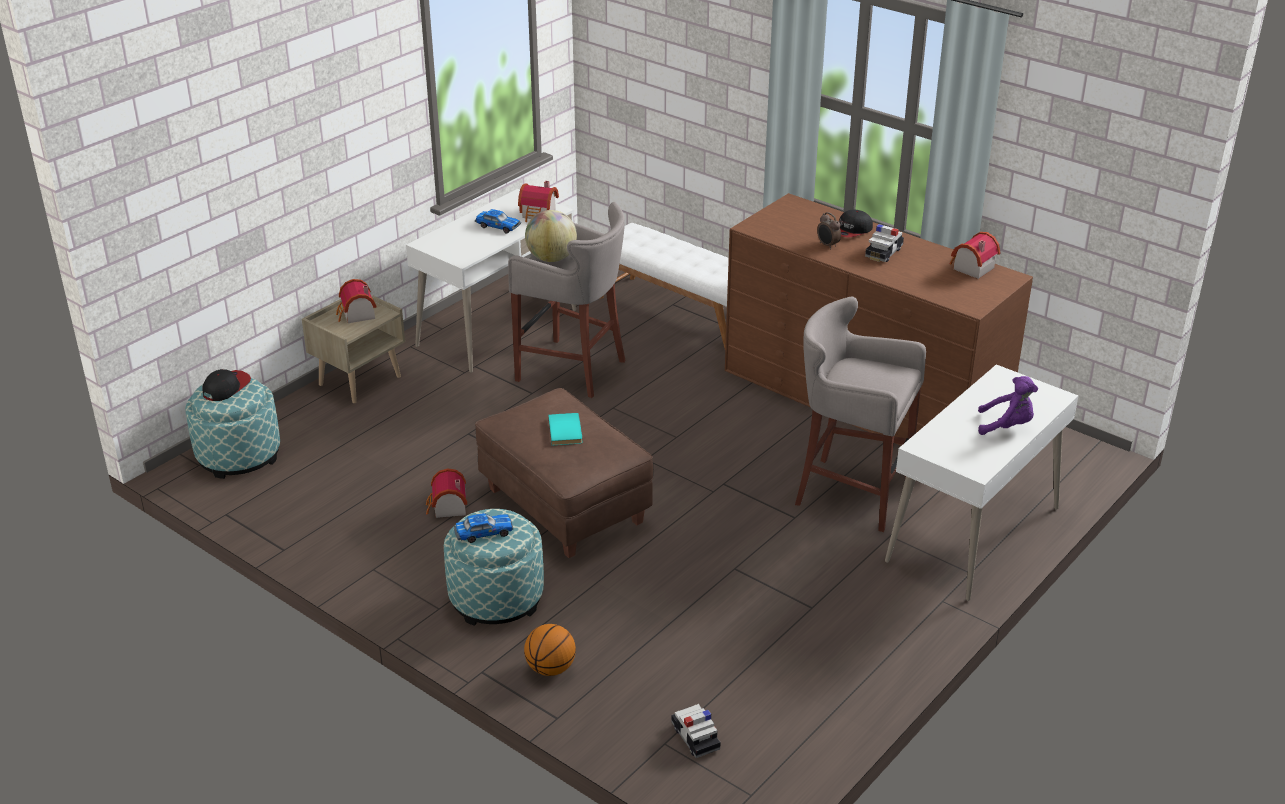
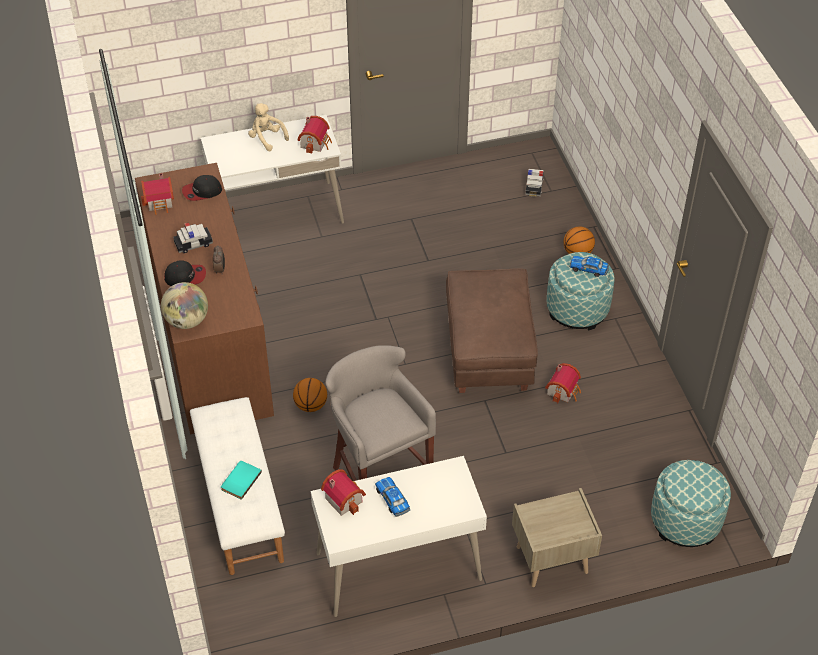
camera: 145 degrees left, 15 degrees up
cap [202,369,251,401] -> cap moved to [182,175,222,201]
toy house [336,279,377,323] -> toy house moved to [297,116,332,154]
globe [525,210,577,262] -> globe moved to [161,282,208,329]
turquoise book [548,413,582,445] -> turquoise book moved to [221,461,262,500]
grey stool [795,297,926,532] -> none
purple plush toy [978,376,1038,435] -> beige plush toy [248,103,289,151]
none -> basketball [293,378,327,412]

